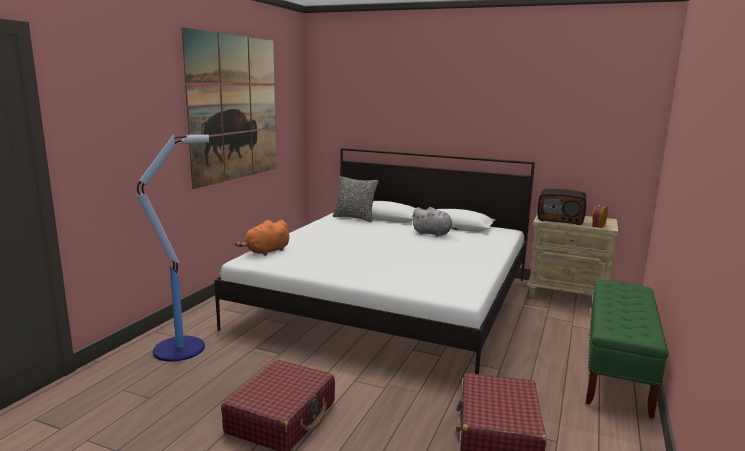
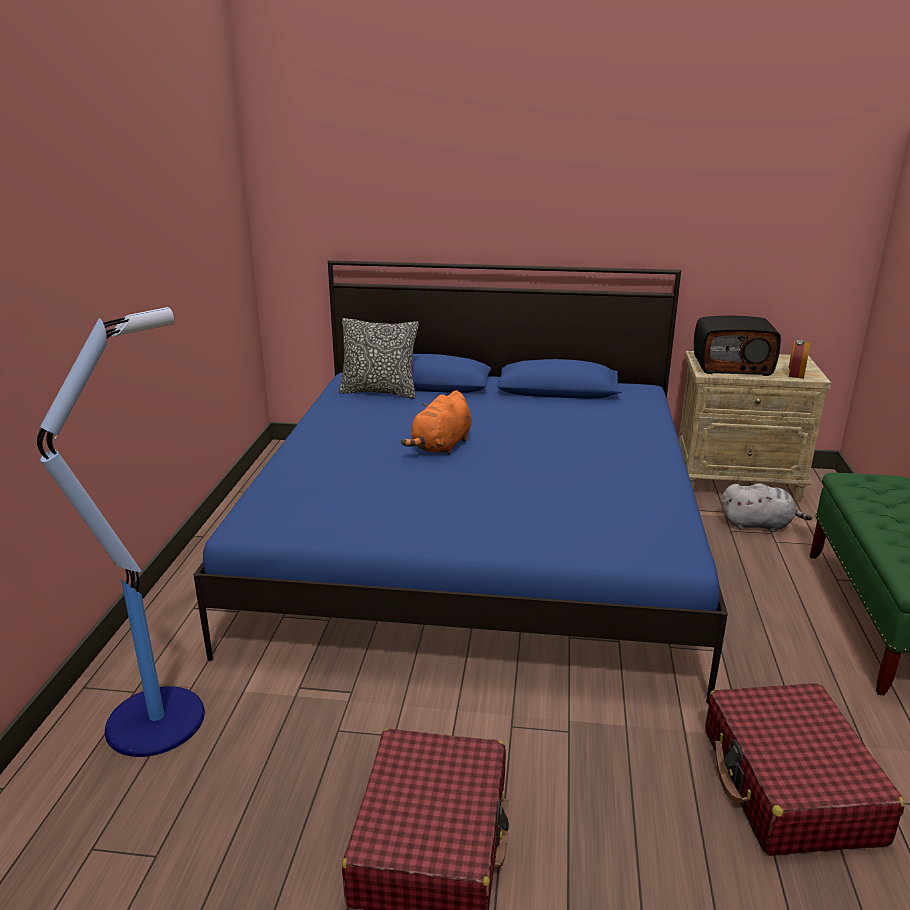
camera: 15 degrees left, 10 degrees up
picture [181,27,276,189] -> none
white bed [214,148,535,374] -> blue bed [193,260,728,703]
orange plush toy [235,220,289,256] -> orange plush toy moved to [401,390,472,455]
grey plush toy [411,207,458,237] -> grey plush toy moved to [721,483,812,532]

